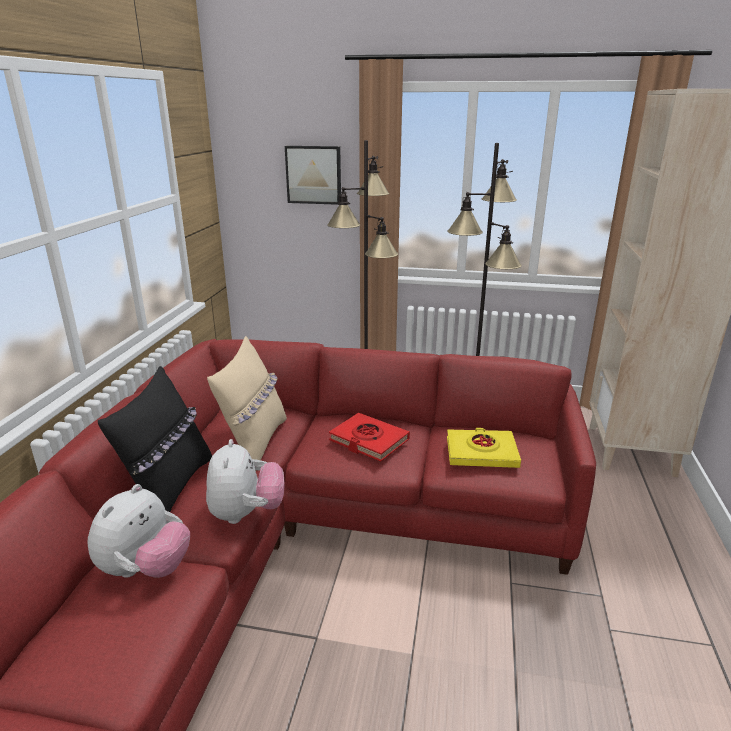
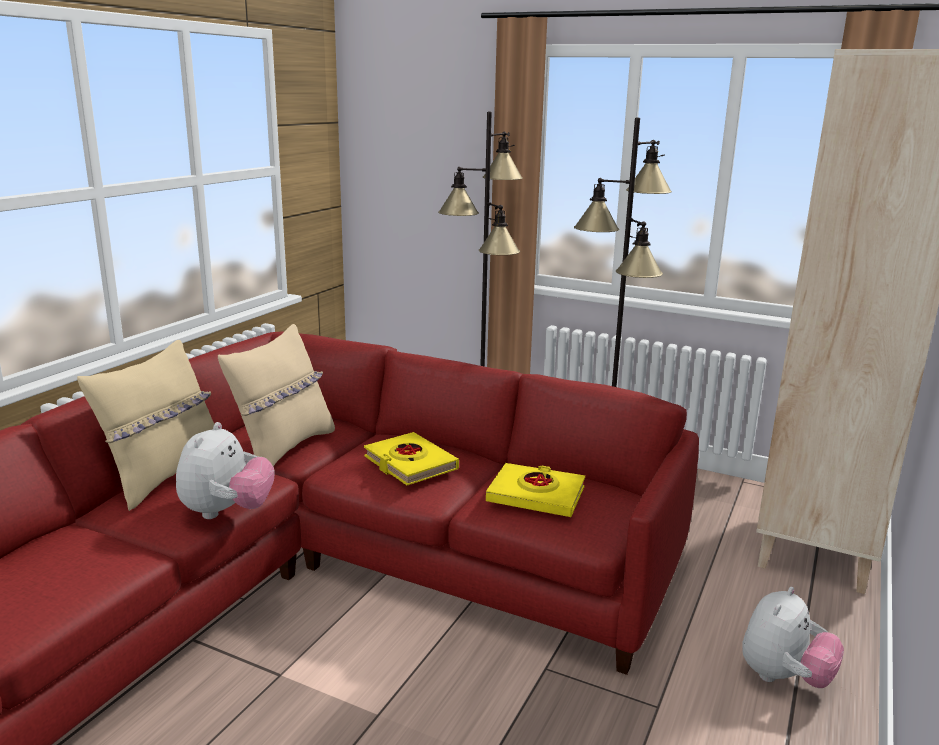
camera: 15 degrees right, 5 degrees down
plush toy [87,484,190,578] -> plush toy moved to [742,587,844,688]
black pillow [98,366,212,512] -> beige pillow [77,340,214,511]
picture [285,146,341,205] -> none
red book [329,413,410,461] -> yellow book [364,432,459,485]

